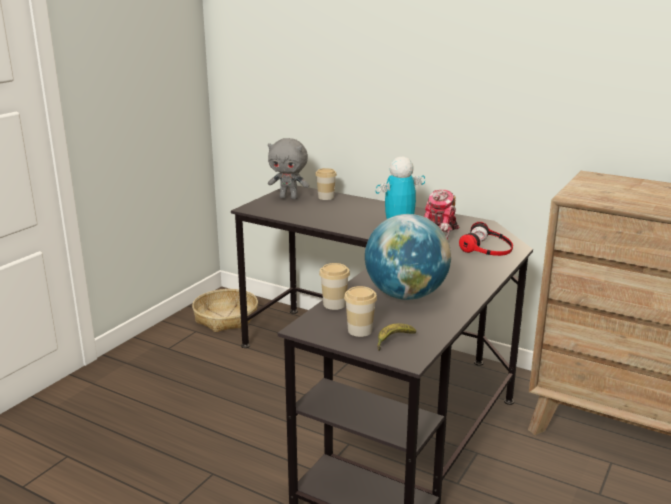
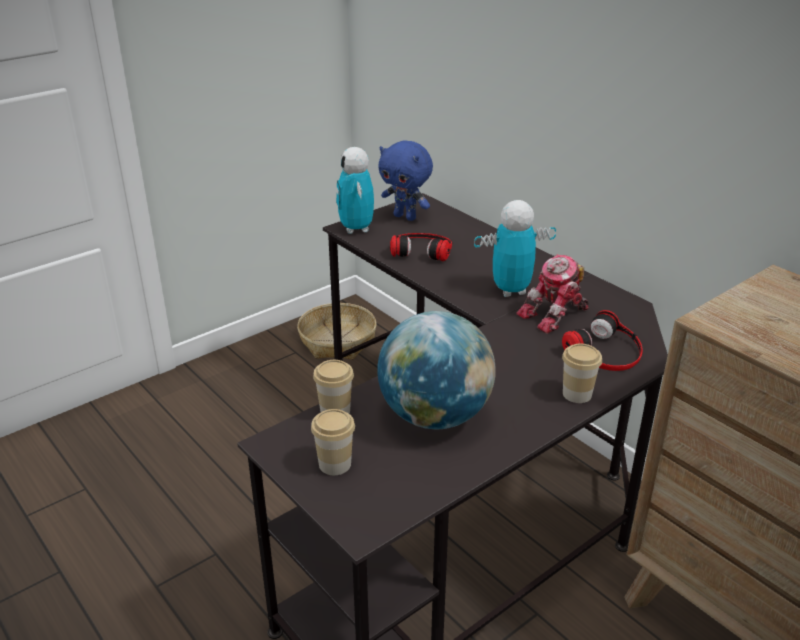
camera: 20 degrees right, 10 degrees up
grey plush toy [268,138,309,199] -> blue plush toy [378,140,433,221]
cup [315,168,337,200] -> cup moved to [562,344,602,403]
banana [377,323,416,351] -> none
none -> toy robot [336,147,374,234]
none -> headphones [390,233,452,261]

